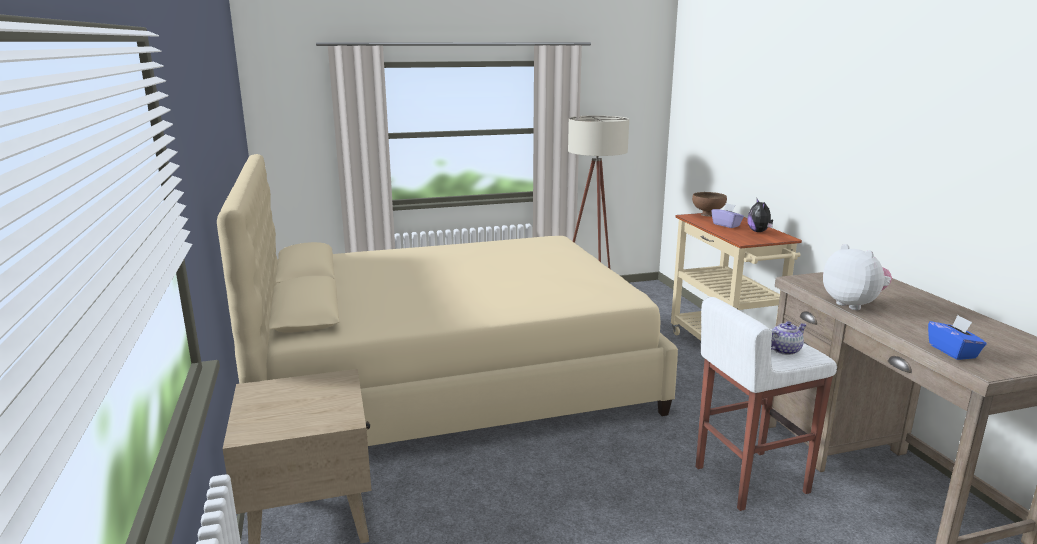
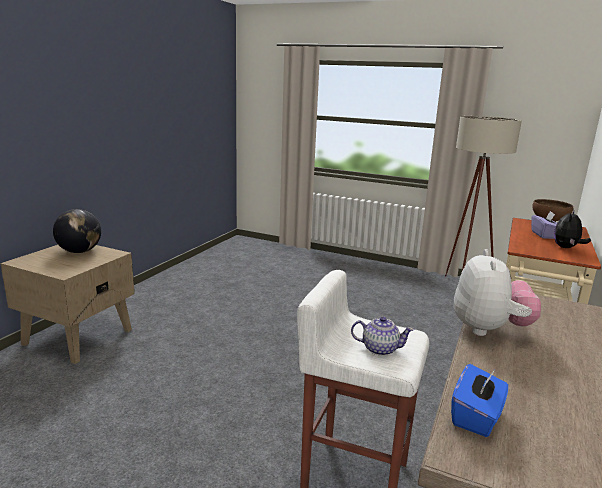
camera: 40 degrees right, 0 degrees up
beige bed [217,154,678,446] -> none
none -> globe [53,209,101,253]

